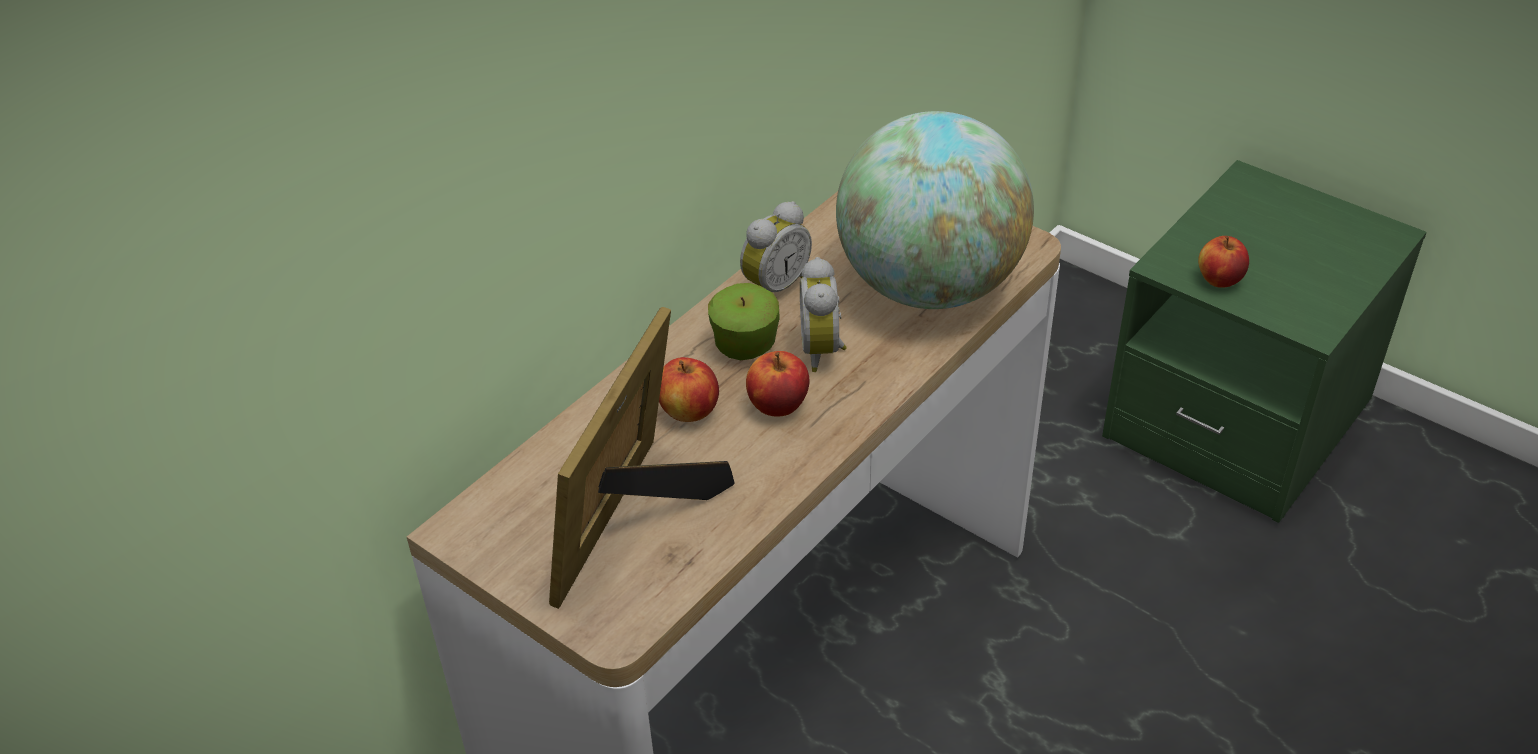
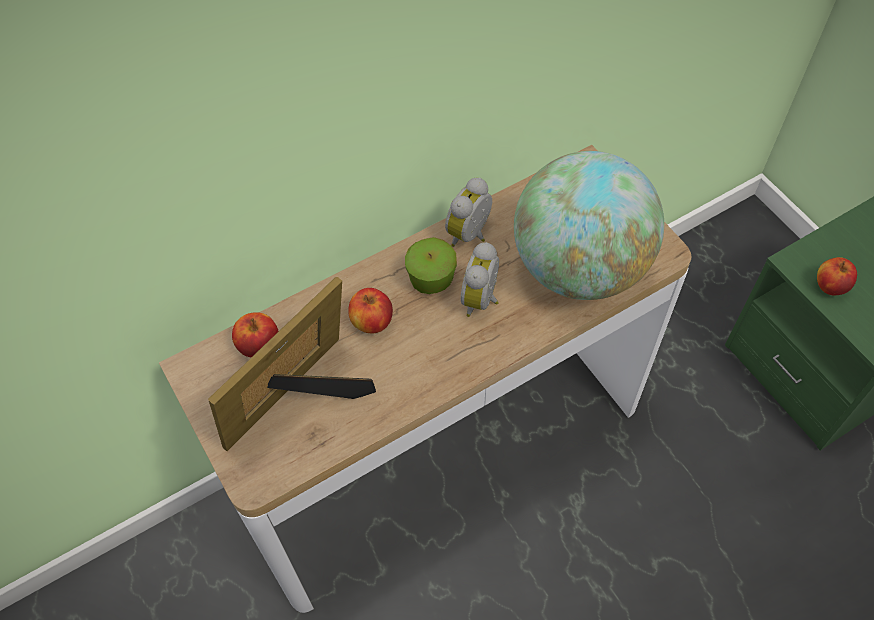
camera: 20 degrees right, 15 degrees up
alarm clock [740,201,812,292] -> alarm clock turned 150 degrees clockwise [445,178,492,247]
apple [746,351,810,417] -> apple moved to [232,312,279,357]

